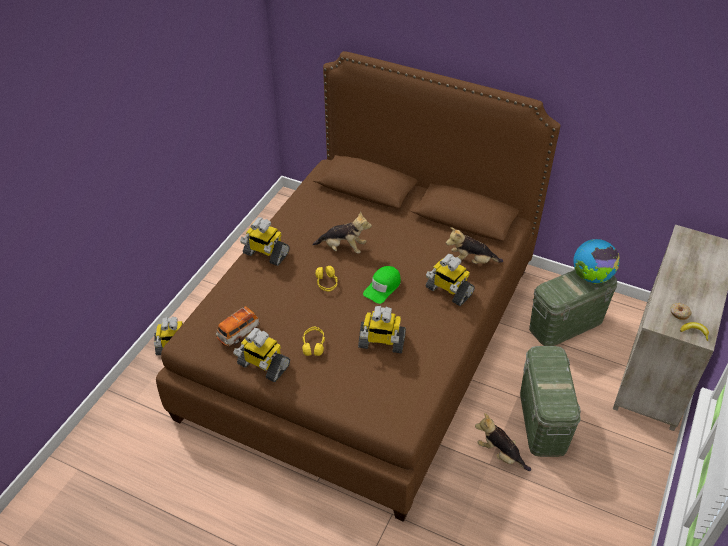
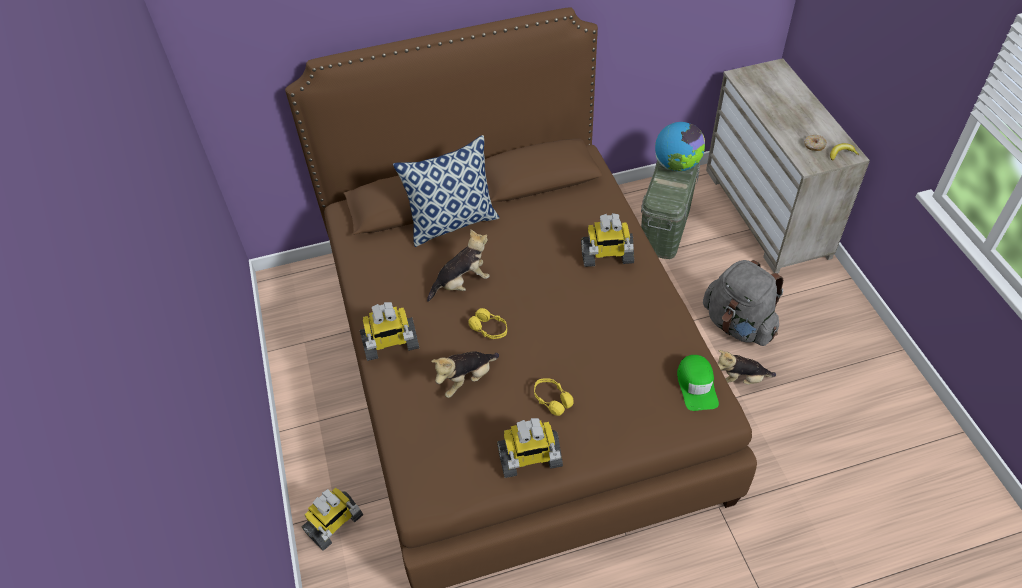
camera: 40 degrees left, 5 degrees up
toy car [216,306,260,346] -> none
toy robot [358,306,406,353] -> none
green cap [363,266,401,304] -> green cap moved to [677,355,719,411]
plush toy [446,227,503,264] -> plush toy moved to [431,351,499,398]
green storage box [520,346,581,457] -> grey backpack [703,260,783,346]
none -> pillow [393,135,500,247]

